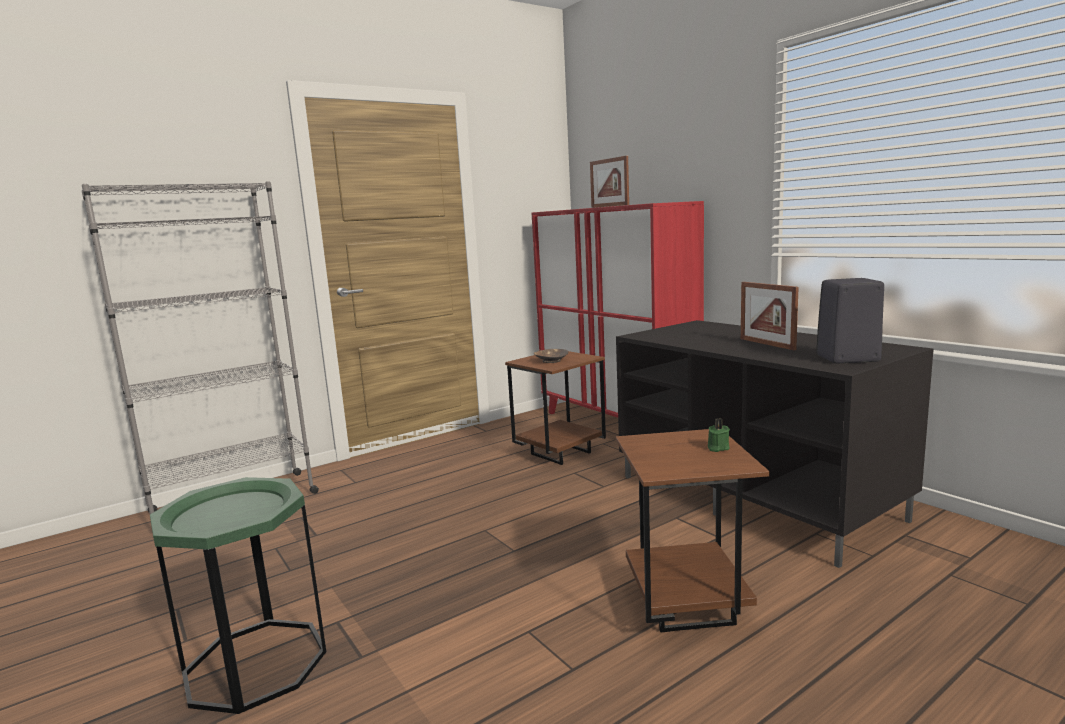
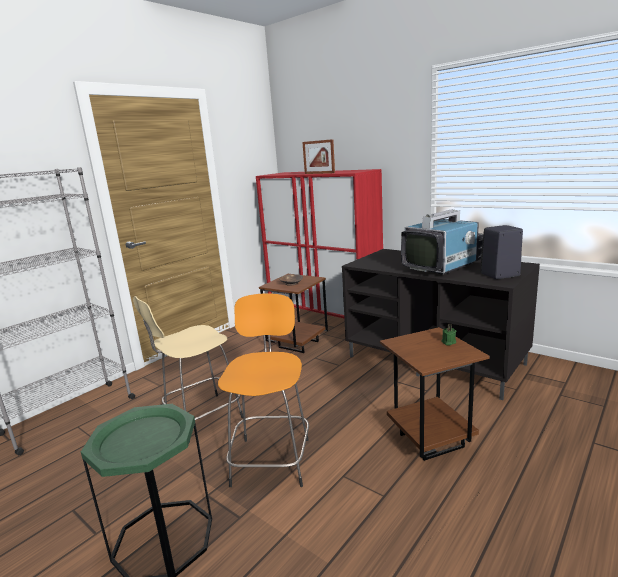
camera: 15 degrees left, 5 degrees up
picture frame [741,282,799,350] -> television [401,209,483,275]
none -> beige stool [133,296,243,443]
none -> orange stool [218,293,309,487]

